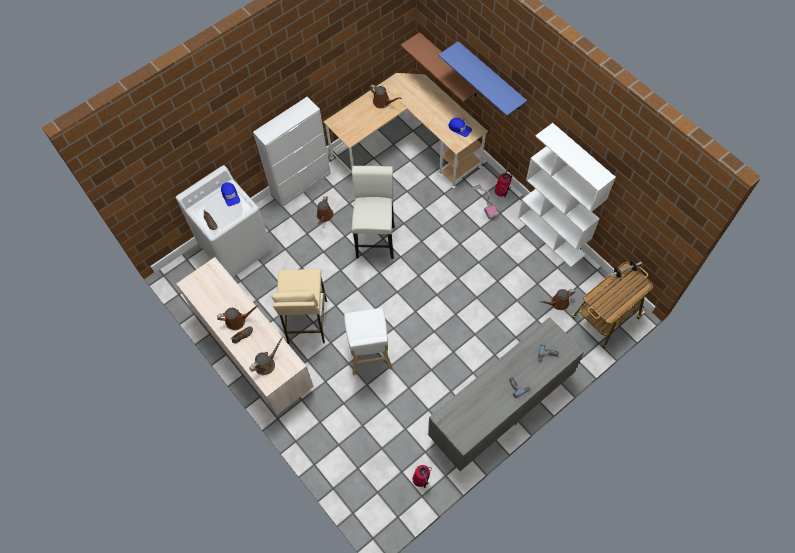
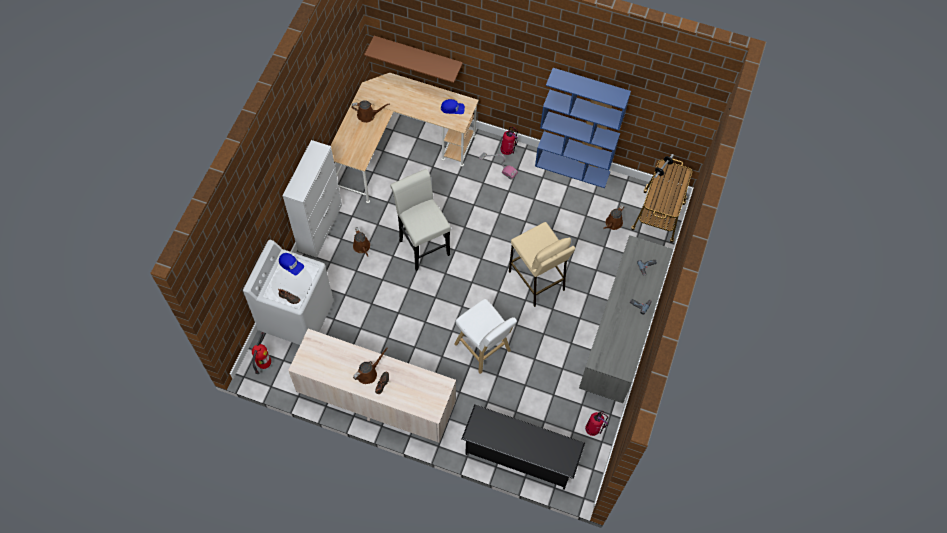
camera: 35 degrees left, 0 degrees up
brown watering can [249,337,284,375] -> none
beige stool [271,269,327,344] -> beige stool moved to [509,222,575,307]
blue shelf [438,41,527,116] -> none
white bookcase [518,123,616,267] -> blue bookcase [535,68,631,188]
none -> fire extinguisher [252,332,271,374]
none -> black shoe rack [462,404,585,490]

